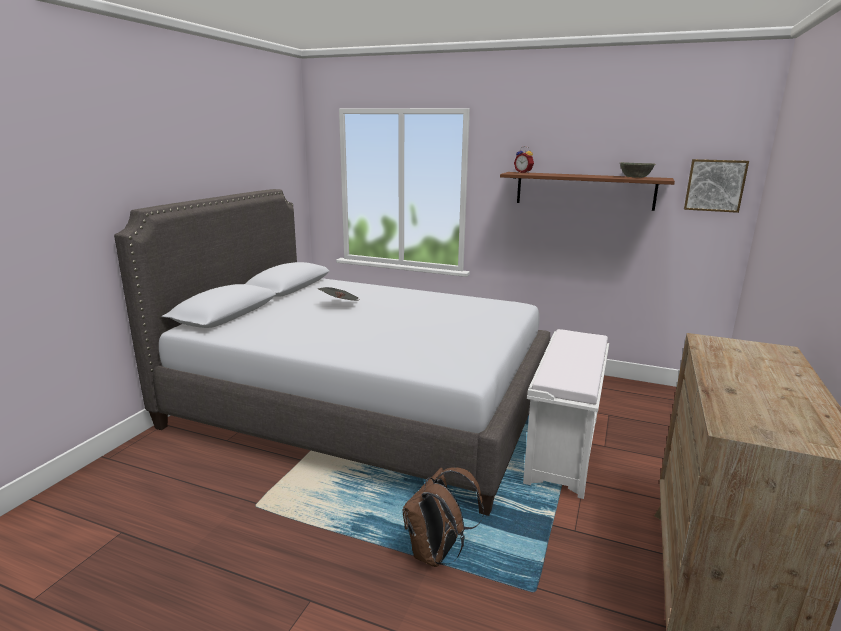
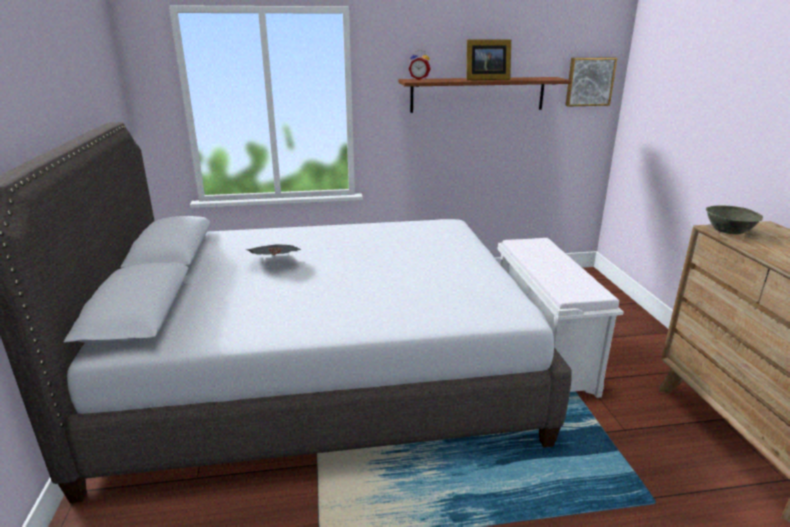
camera: 30 degrees left, 5 degrees up
brown backpack [403,467,484,567] -> none
grey bowl [620,162,656,178] -> grey bowl moved to [706,206,763,235]
none -> picture frame [466,39,511,80]

